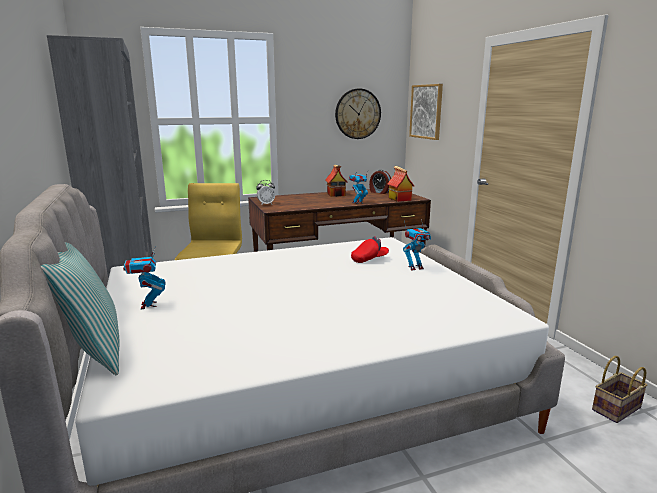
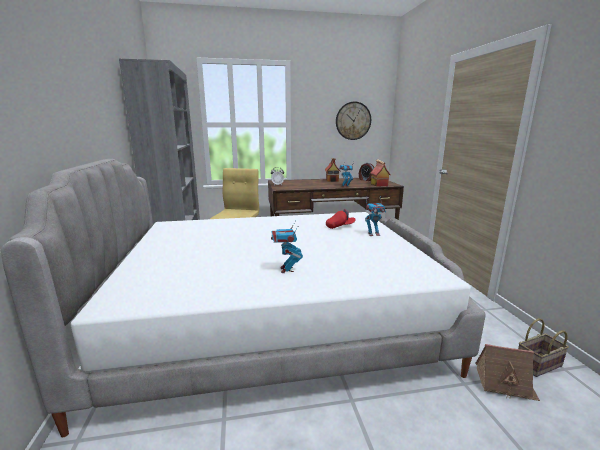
camera: 10 degrees right, 0 degrees up
pillow [41,242,119,375] -> none
toy robot [123,246,165,309] -> toy robot moved to [271,220,303,273]
picture [409,84,443,140] -> none
none -> toy house [476,344,540,401]

